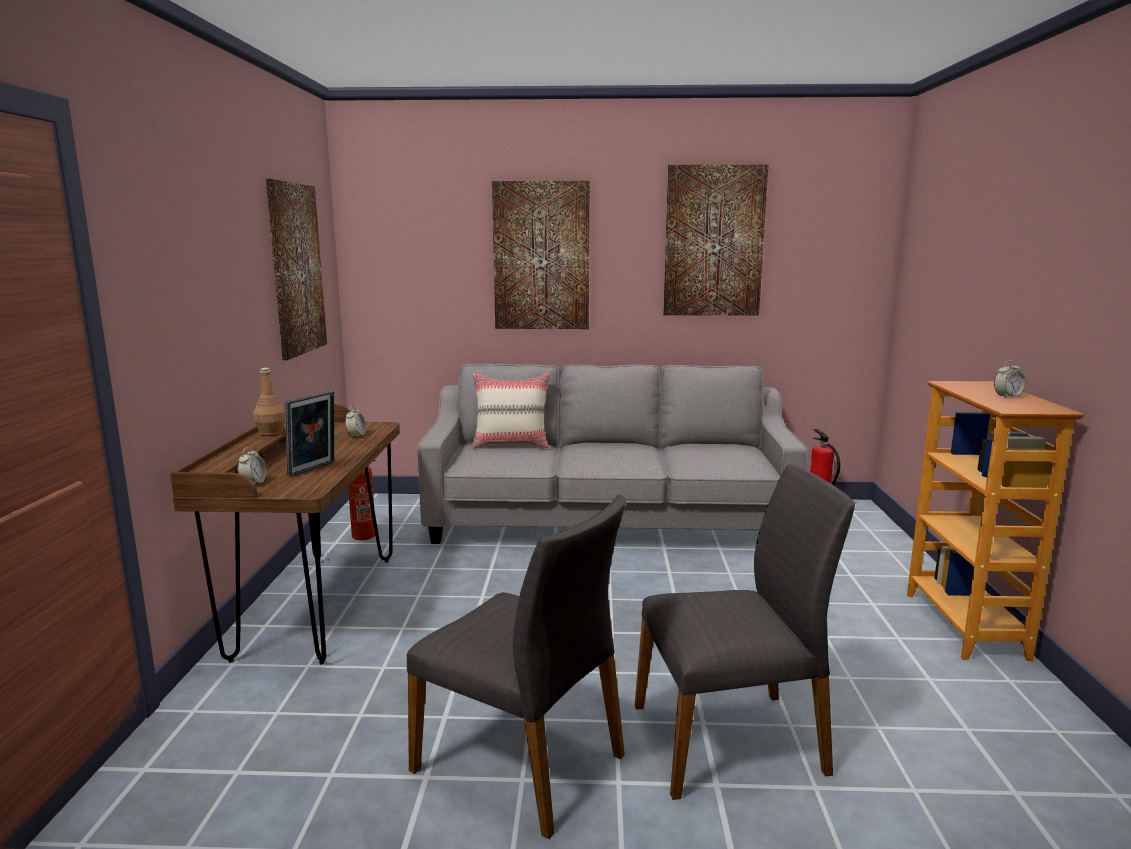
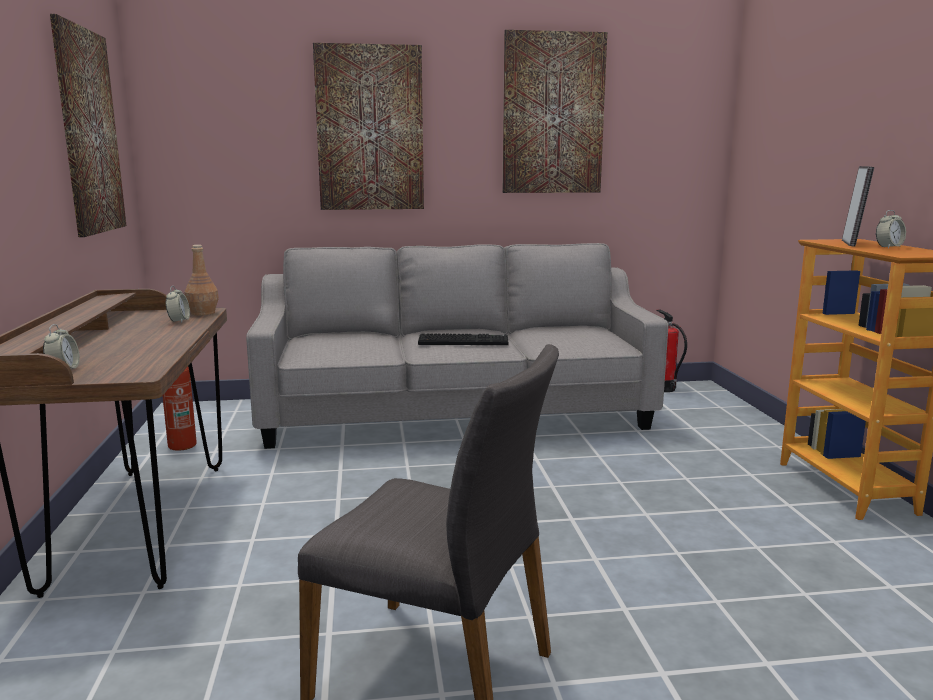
camera: 10 degrees left, 0 degrees up
brown bottle [253,368,286,436] -> brown bottle moved to [185,245,219,316]
picture frame [285,391,334,477] -> picture frame moved to [842,166,874,246]
beige pillow [472,373,550,449] -> none
grey chair [635,464,855,800] -> none
none -> keyboard [418,333,508,345]

